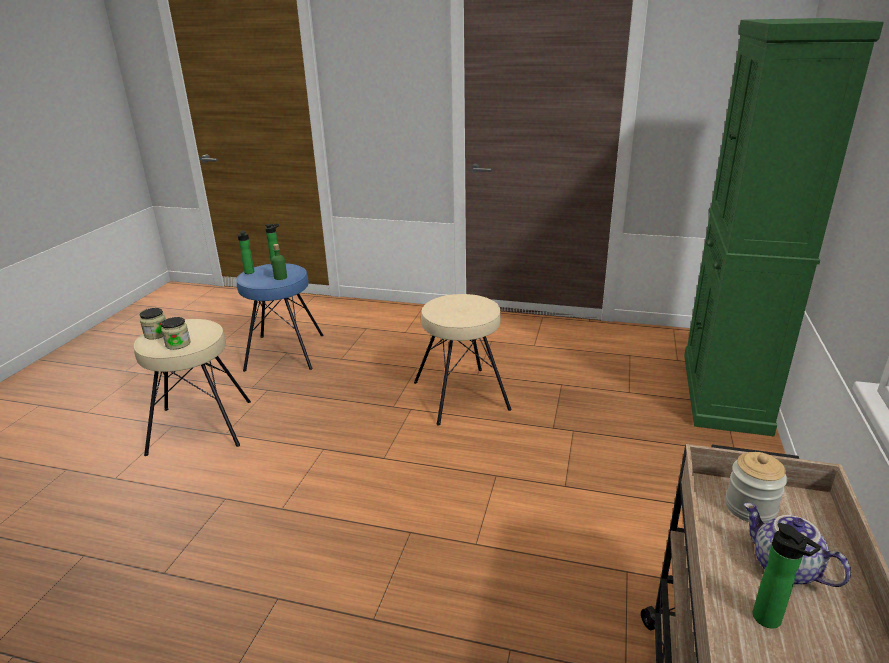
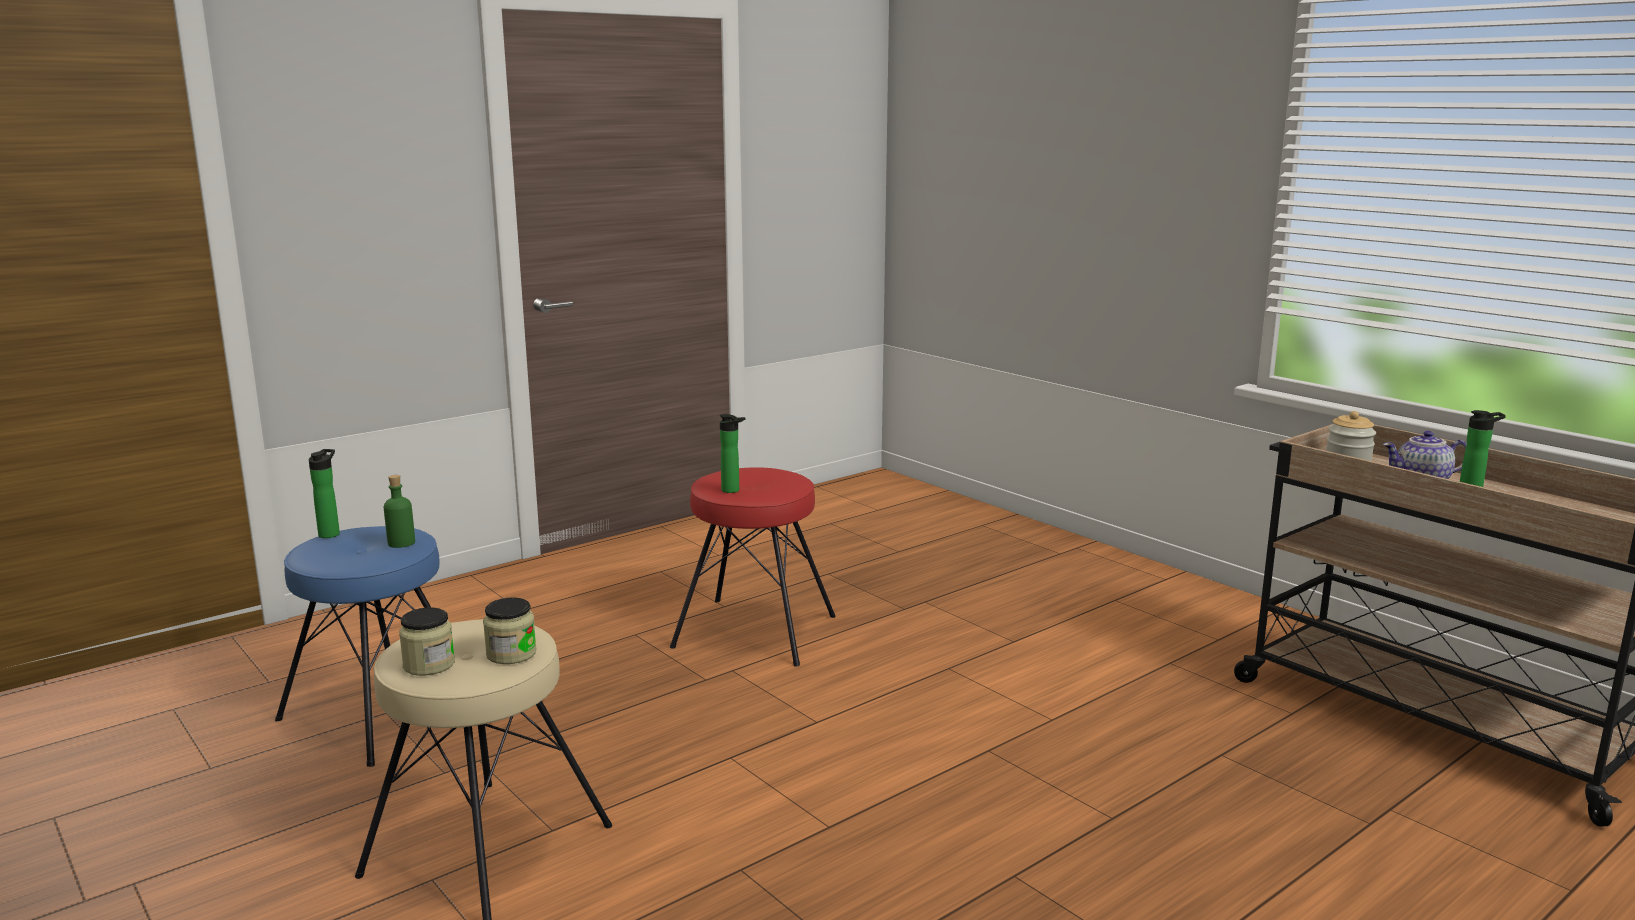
camera: 55 degrees left, 10 degrees down
bottle [238,230,254,274] -> bottle moved to [720,414,746,493]
beige stool [414,294,512,426] -> red stool [670,467,836,667]
green cabinet [684,18,884,436] -> none

